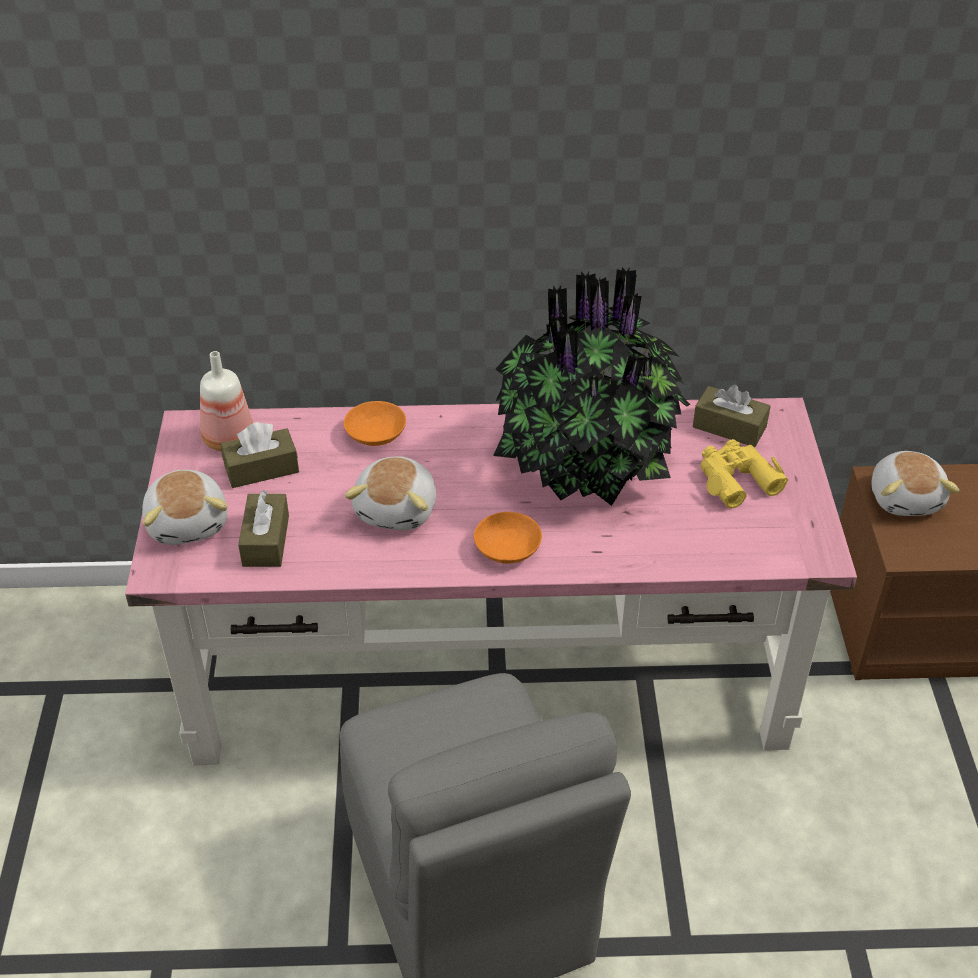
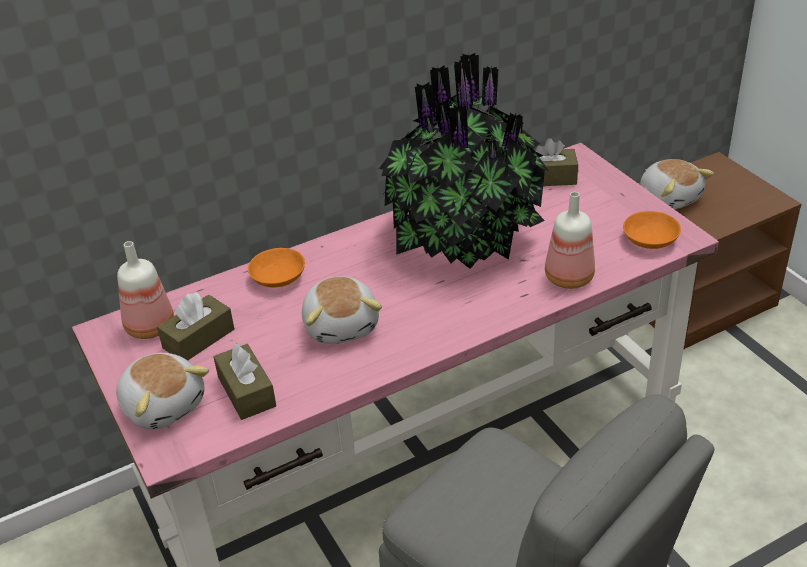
camera: 25 degrees left, 5 degrees down
orange bowl [474,512,542,564] -> orange bowl moved to [623,211,681,249]
yellow binoculars [701,439,788,509] -> none
none -> bottle [545,192,595,289]

